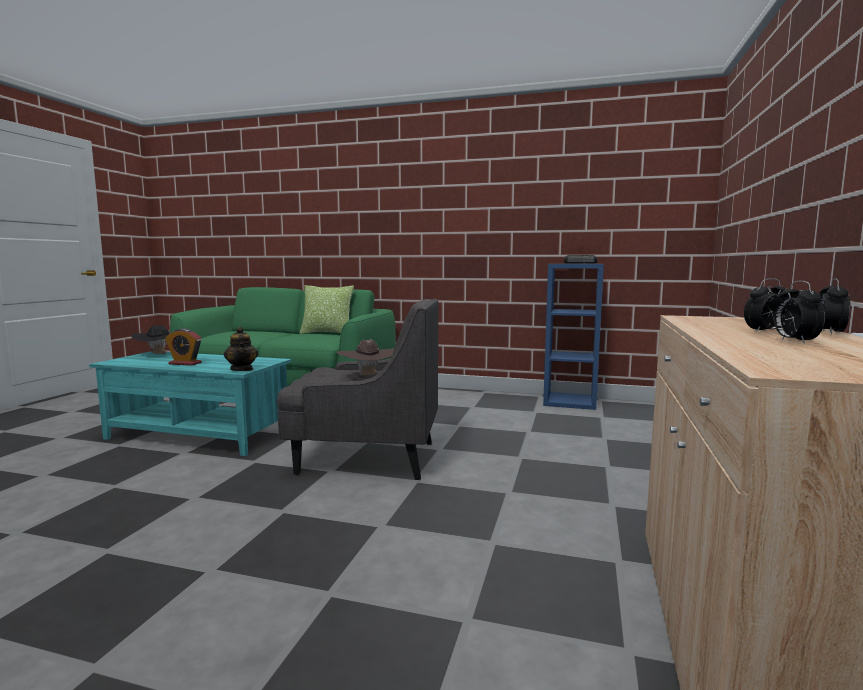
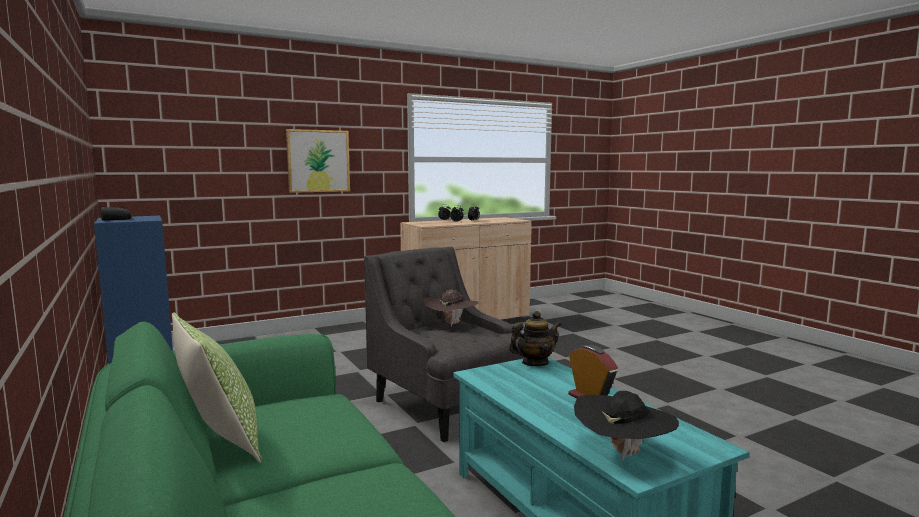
camera: 135 degrees left, 0 degrees up
teapot [224,327,258,371] -> teapot turned 45 degrees clockwise [509,311,561,366]
none -> picture [286,129,350,193]

